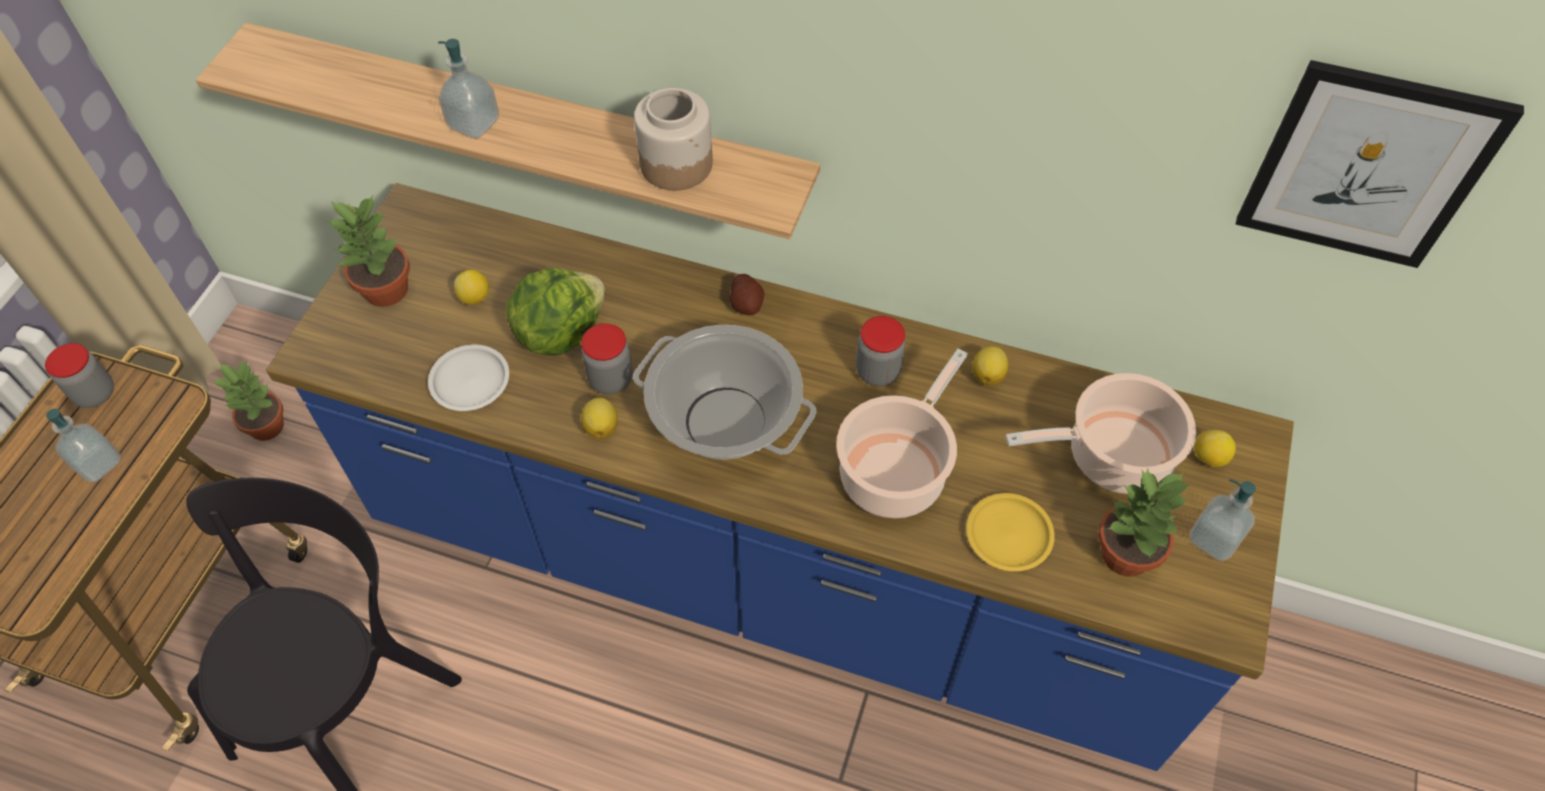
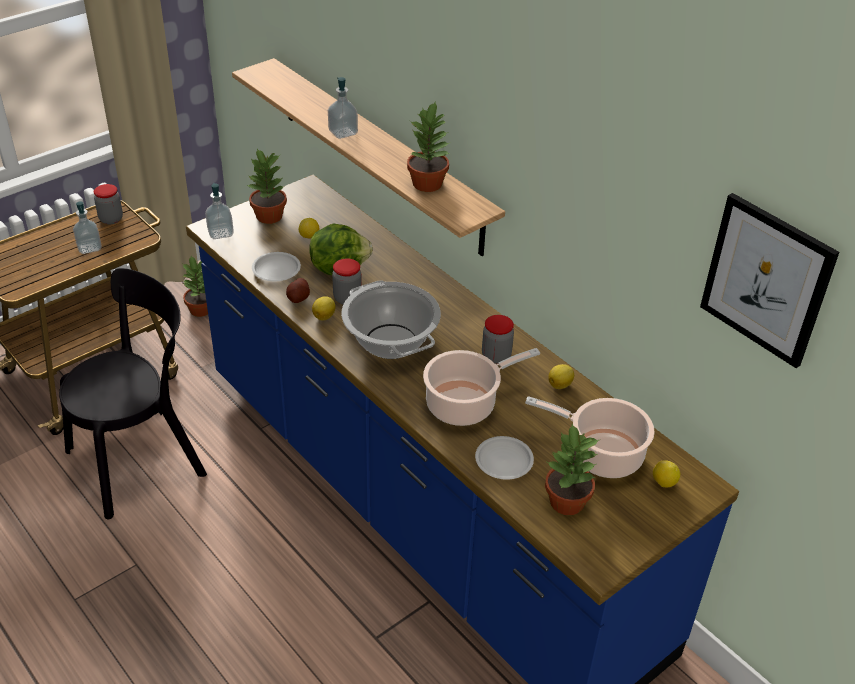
camera: 30 degrees right, 15 degrees down
jar [634,88,713,191] -> potted plant [407,101,451,192]
potato [730,274,765,315] -> potato moved to [286,278,310,303]
yellow plate [967,493,1055,571] -> white plate [475,436,534,480]
soap dispenser [1189,479,1256,561] -> soap dispenser moved to [205,183,234,239]

